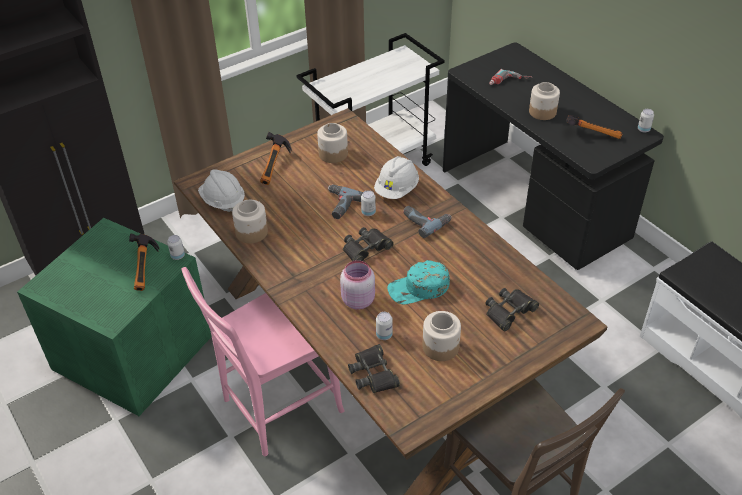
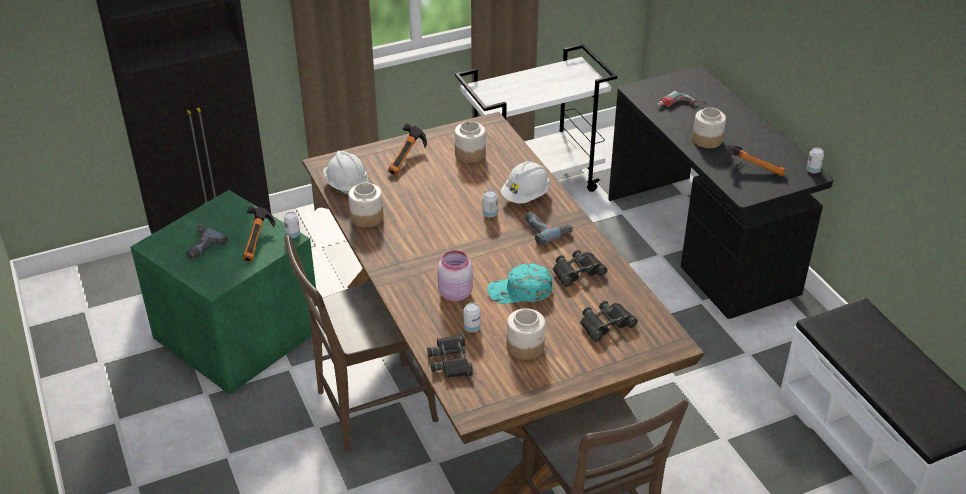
camera: 10 degrees right, 5 degrees down
pink chair [182,267,345,456] -> brown chair [285,235,439,451]
power drill [328,184,363,219] -> power drill moved to [186,224,228,260]
black binoculars [343,227,394,261] -> black binoculars moved to [553,250,607,287]

